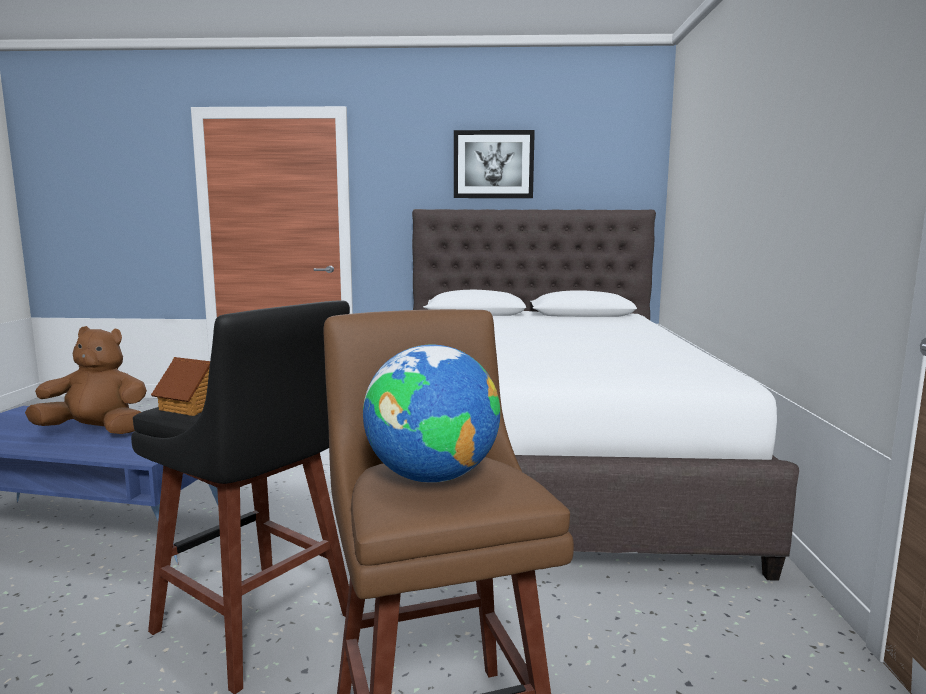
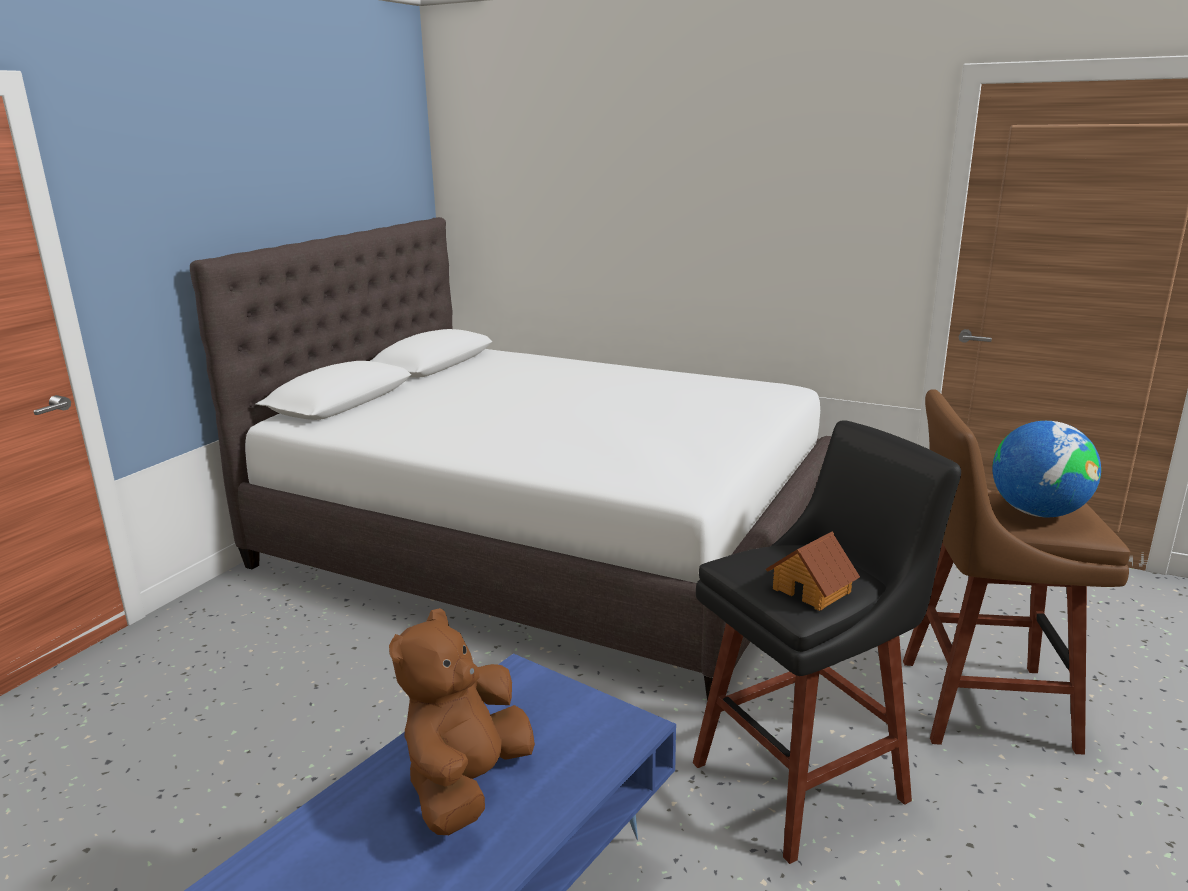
camera: 65 degrees left, 10 degrees up
picture [454,130,535,198] -> none

